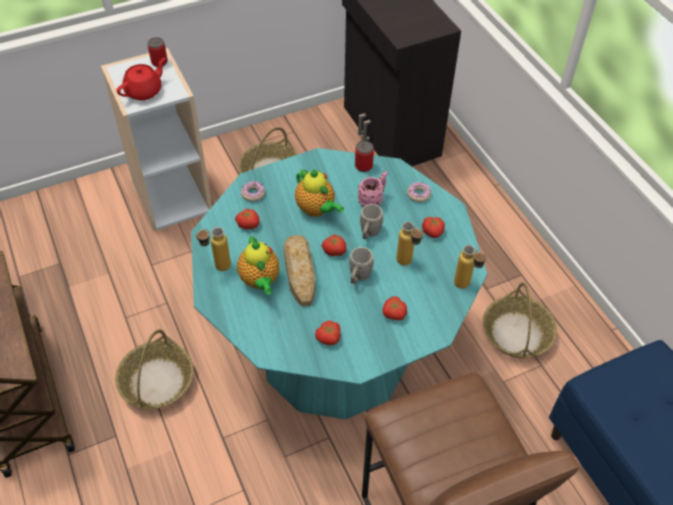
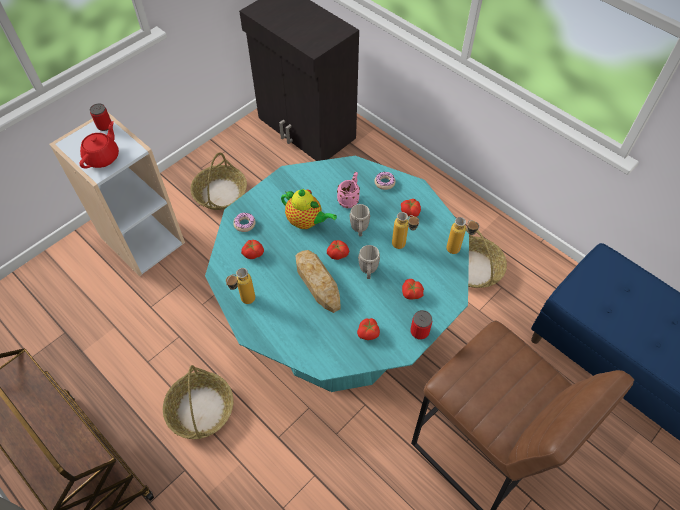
camera: 20 degrees left, 5 degrees up
teapot [237,235,280,295] -> none
can [355,141,374,172] -> can moved to [410,310,432,340]

